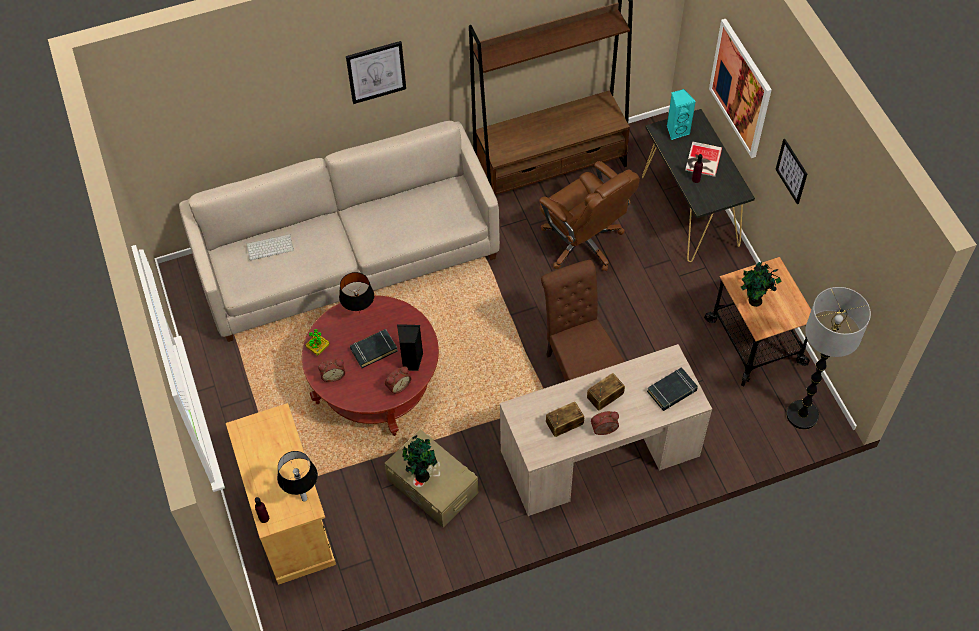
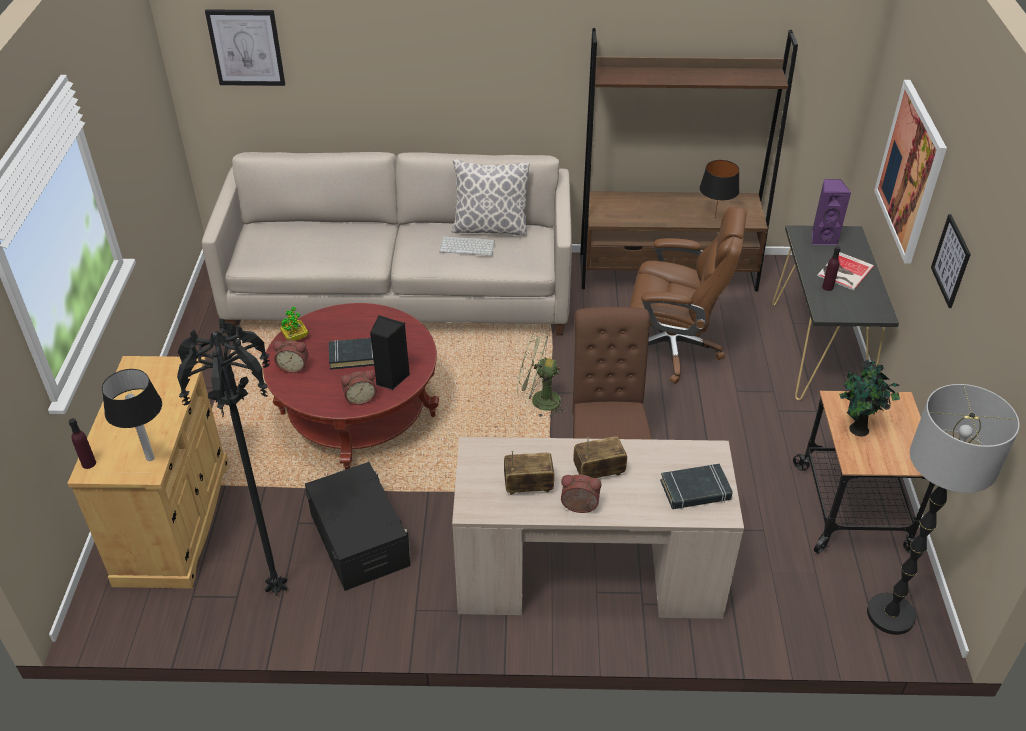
camera: 20 degrees right, 15 degrees down
keyboard [246,234,294,260] -> keyboard moved to [439,236,495,256]
black table lamp [339,272,374,313] -> black table lamp moved to [699,160,740,217]
picture [346,41,406,104] -> picture moved to [205,9,285,86]
beige storage box [384,429,478,527] -> black storage box [305,462,411,591]
potted plant [402,435,438,483] -> none
brown office chair [539,161,640,271] -> brown office chair turned 60 degrees counterclockwise [629,207,747,384]
turquoise speaker [667,89,696,140] -> purple speaker [812,179,851,245]
none -> black floor lamp [177,319,288,596]
none -> pillow [452,158,530,236]
none -> green fan [517,332,568,418]

